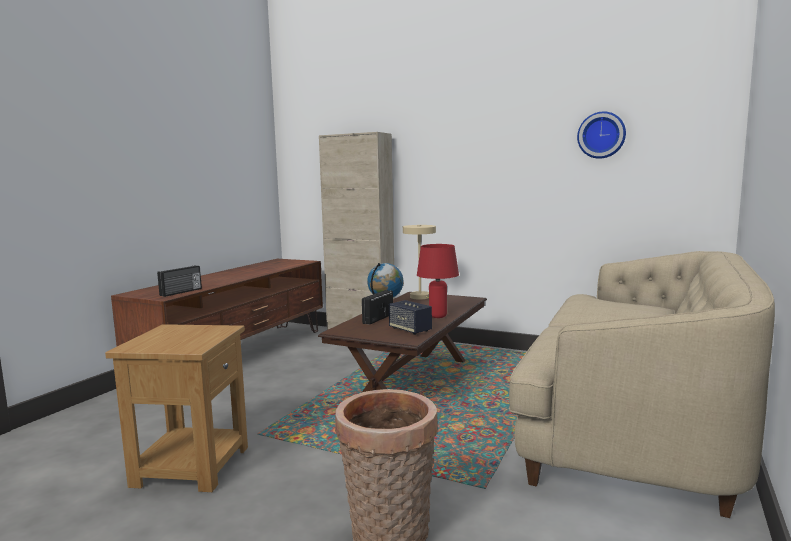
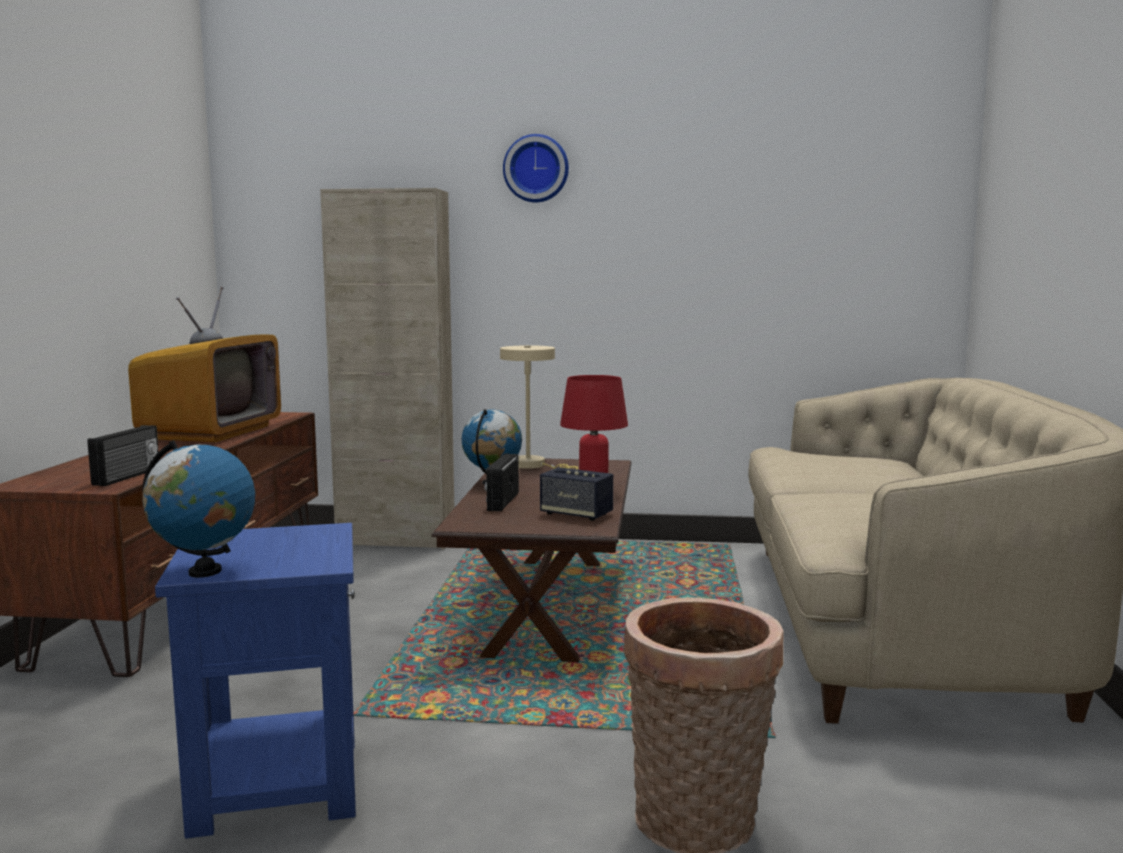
camera: 20 degrees left, 0 degrees up
brown side table [105,324,248,492] -> blue side table [155,523,356,839]
wall clock [577,111,626,159] -> wall clock moved to [503,134,569,202]
none -> television [128,286,281,442]
none -> globe [142,440,255,578]

